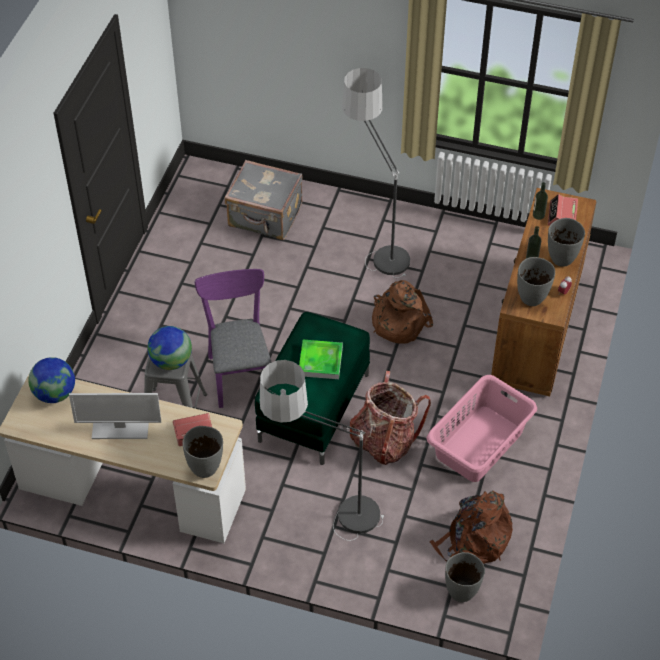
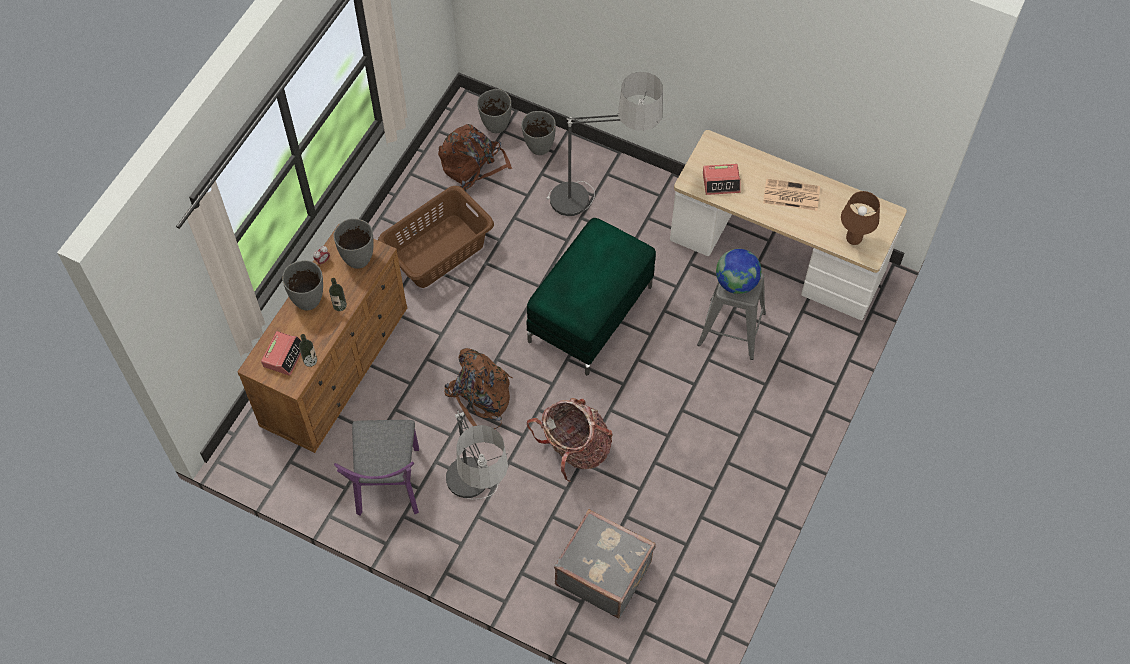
camera: 170 degrees left, 10 degrees up
globe [28,357,75,403] -> brown table lamp [841,191,880,245]
monitor [69,393,161,439] -> newspaper [763,179,820,211]
grey vase [182,426,223,478] -> grey vase moved to [521,111,556,155]
purple chair [195,269,272,408] -> purple chair moved to [334,420,419,516]
tray [299,340,343,379] -> none
backpack [350,371,431,465] -> backpack moved to [527,398,613,482]
pink laundry basket [426,375,537,482] -> brown laundry basket [378,186,494,288]

